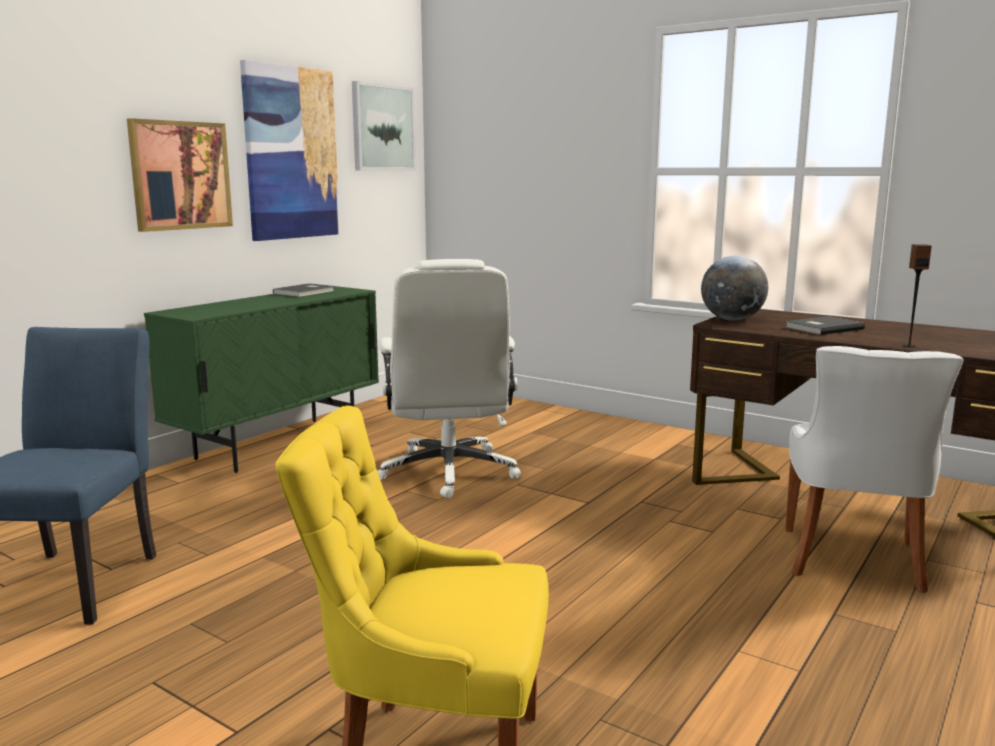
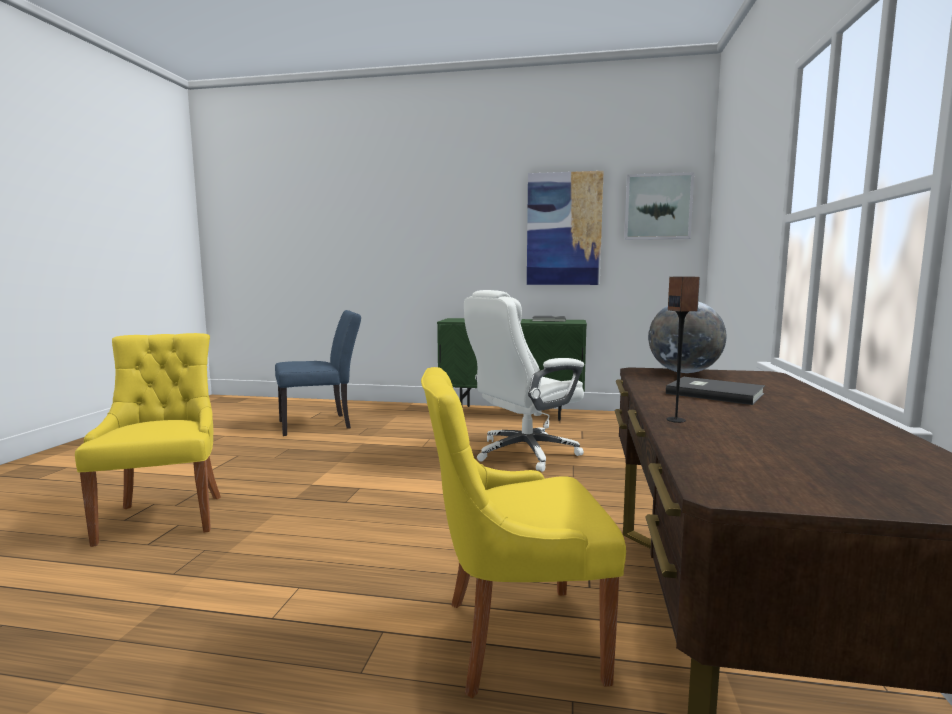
camera: 65 degrees right, 5 degrees down
picture [127,118,233,232] -> none
white chair [785,346,963,593] -> yellow chair [421,367,626,698]

